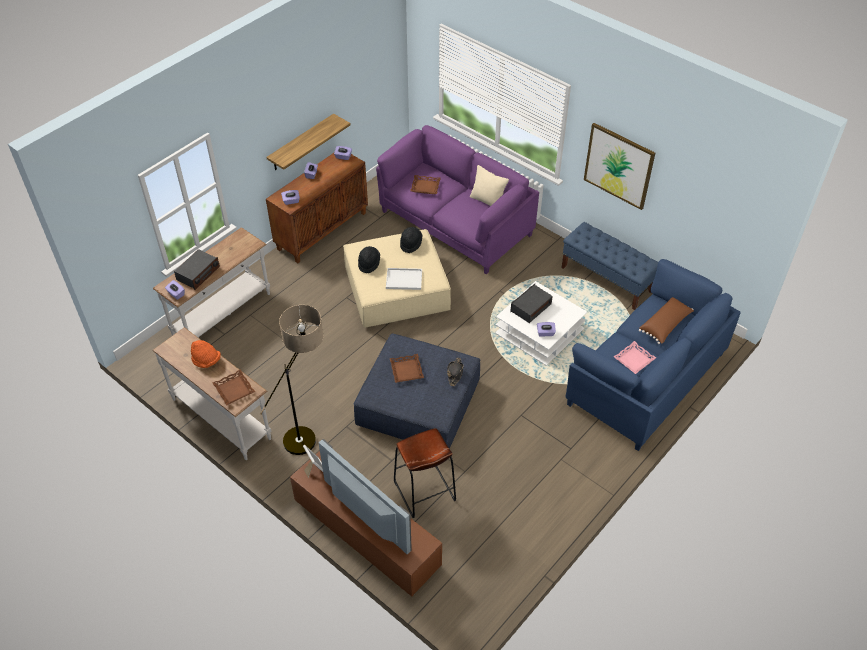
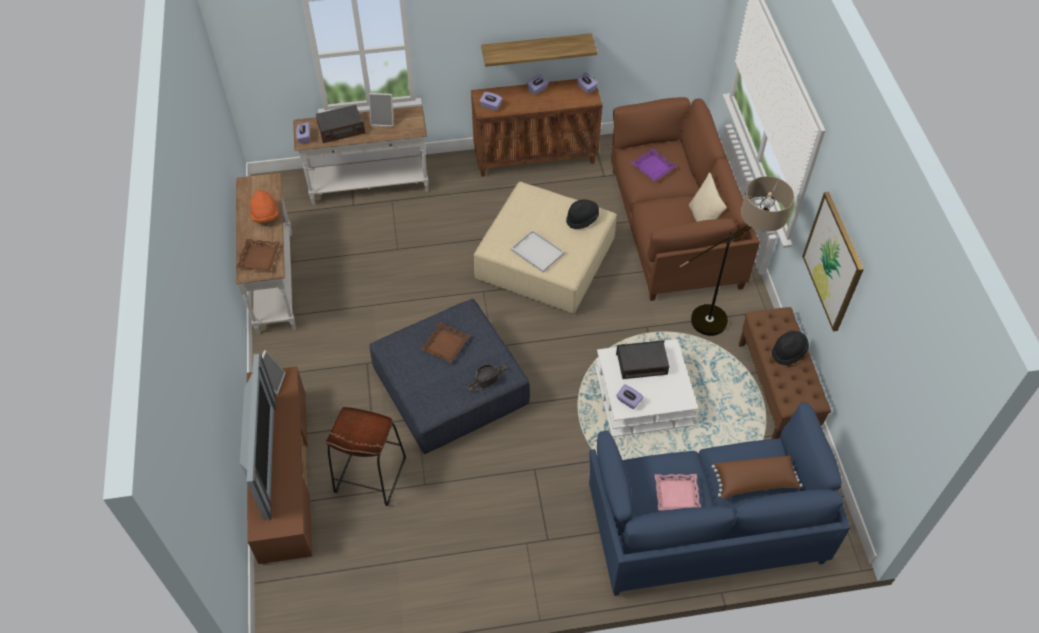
camera: 40 degrees right, 5 degrees up
floor lamp [260,305,324,455] -> floor lamp moved to [680,176,795,336]
black hat [358,246,380,273] -> black hat moved to [772,331,809,365]
purple sofa [376,125,539,275] -> brown sofa [611,97,760,301]
brown tray [410,175,441,194] -> purple tray [631,148,677,181]
blue bench [561,222,658,310] -> brown bench [739,307,831,439]
none -> picture frame [369,93,394,127]

